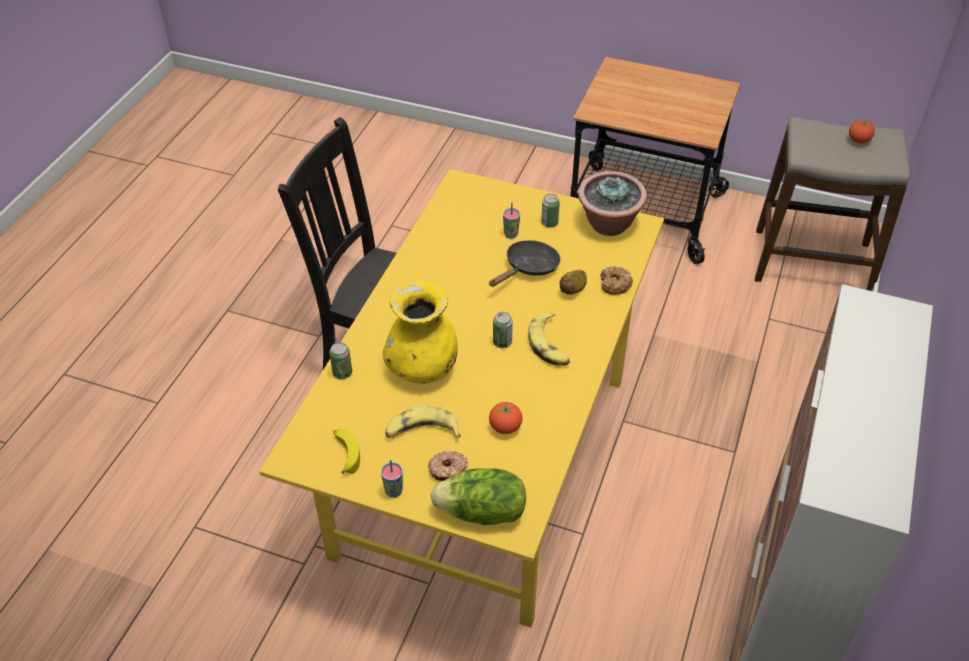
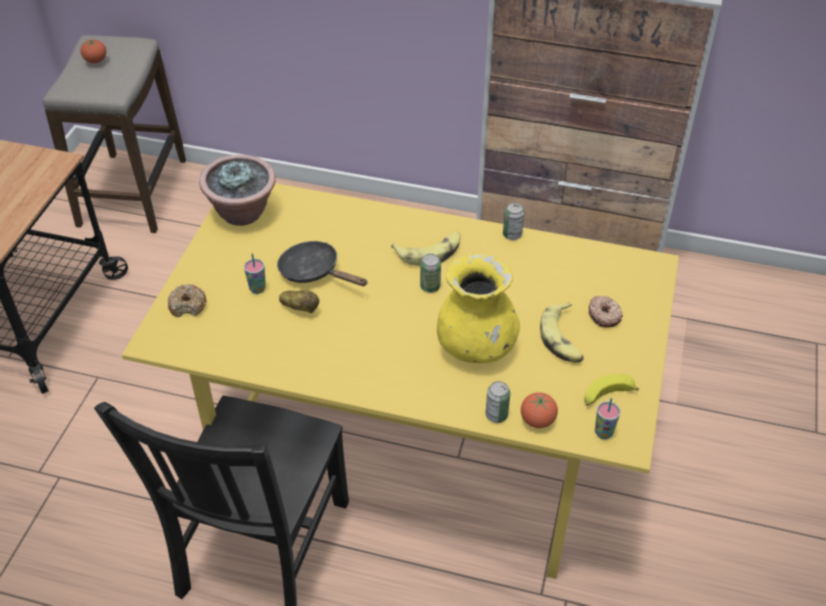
camera: 95 degrees left, 0 degrees up
cup [381,460,403,498] -> cup moved to [595,398,621,439]
lettuce [430,468,526,525] -> none
tomato [489,402,522,434] -> tomato moved to [521,392,558,428]
can [541,194,560,228] -> can moved to [503,202,524,240]
potato [560,270,587,294] -> potato moved to [279,290,319,313]
donut [600,266,633,295] -> donut moved to [168,284,206,317]

